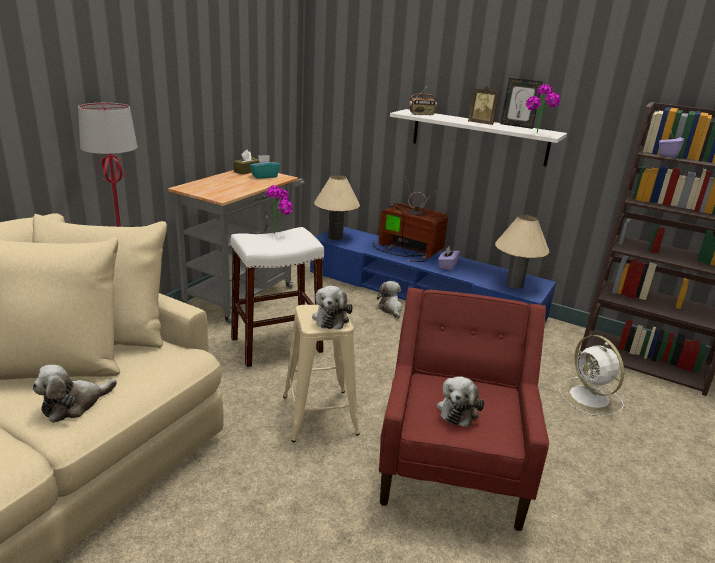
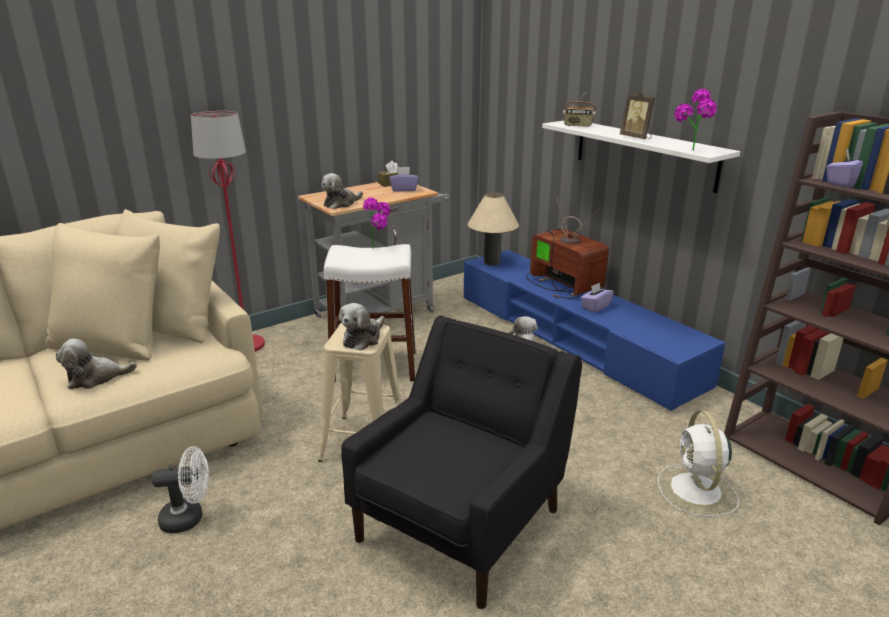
camera: 25 degrees right, 0 degrees up
turquoise tissue box [250,155,280,179] -> purple tissue box [389,167,419,192]
red armchair [379,287,549,531] -> black armchair [341,315,582,609]
plush toy [437,376,484,427] -> plush toy moved to [322,173,363,209]
beige table lamp [495,215,549,289] -> none
picture frame [500,78,543,129] -> none
none -> white fan [151,446,209,533]

